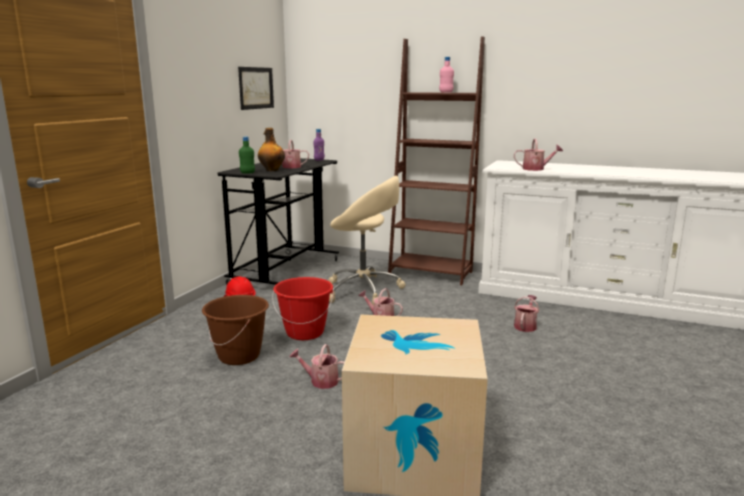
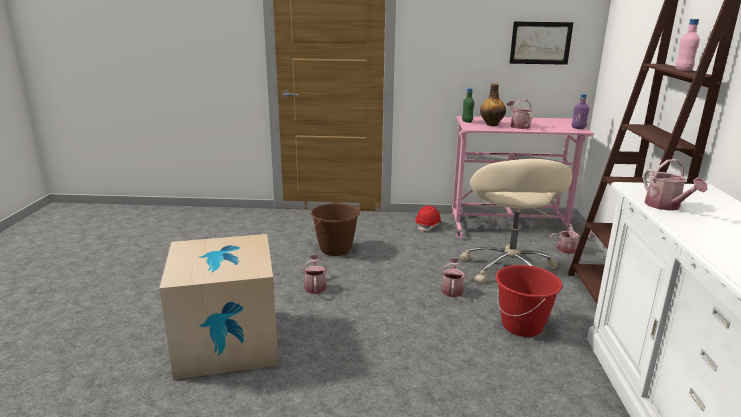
camera: 70 degrees right, 5 degrees up
black desk [217,158,339,285] -> pink desk [452,116,594,239]
red bucket [272,277,334,340] -> red bucket moved to [495,265,562,337]
watering can [514,295,539,332] -> watering can moved to [550,224,596,254]

